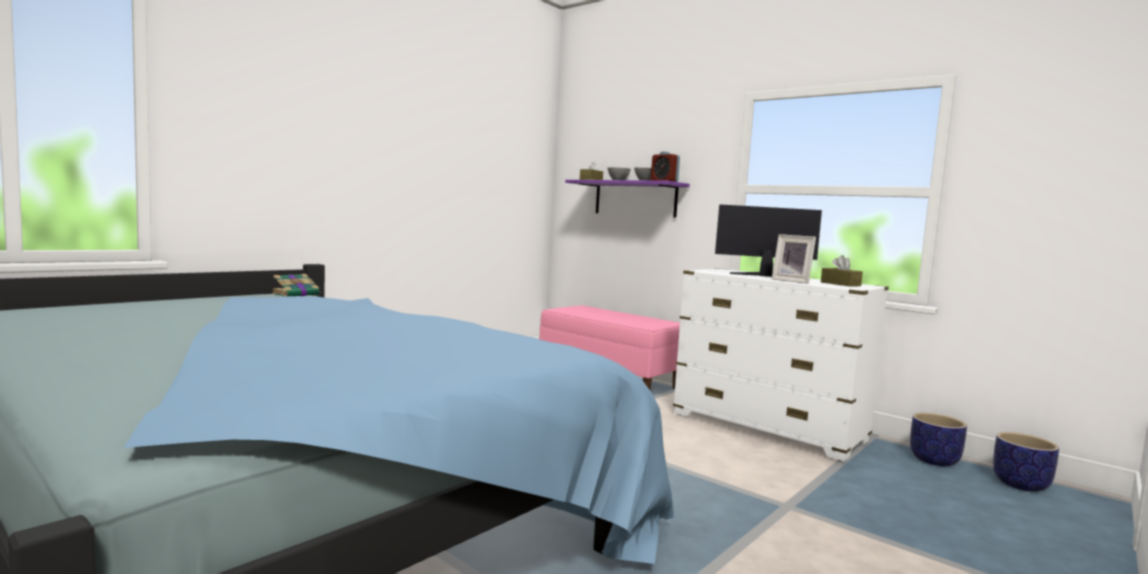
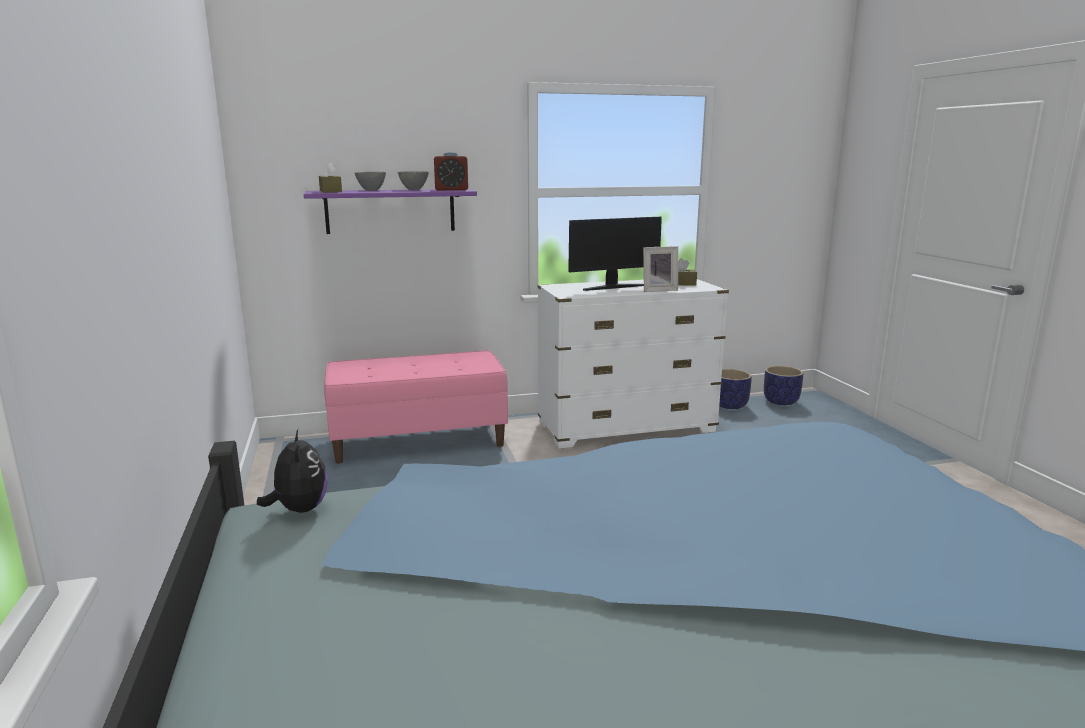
camera: 55 degrees left, 10 degrees up
book [272,274,320,297] -> plush toy [257,430,328,513]
monitor [715,204,822,277] -> monitor turned 150 degrees counterclockwise [568,217,662,291]

